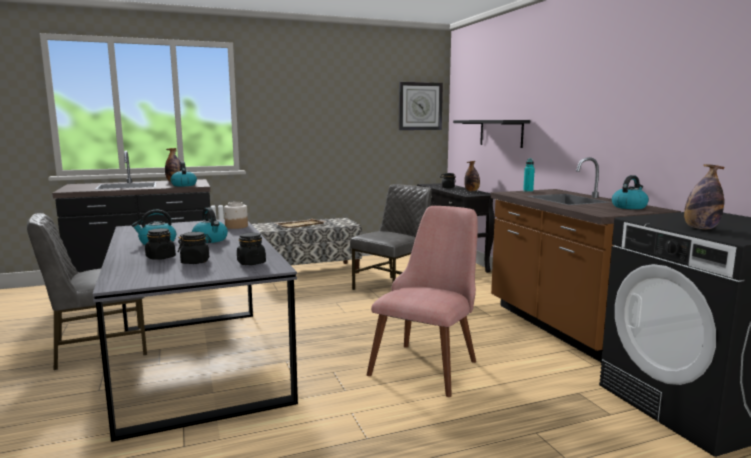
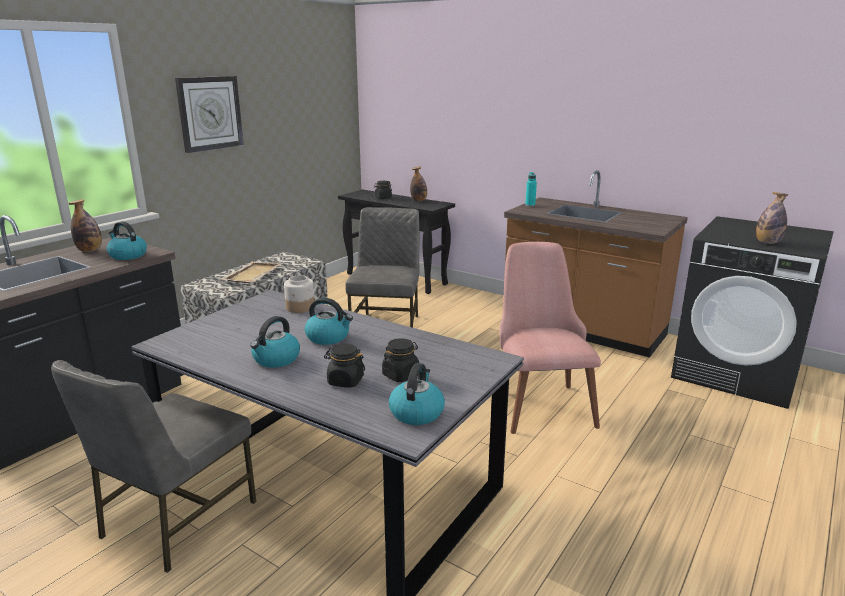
camera: 35 degrees left, 10 degrees up
black jar [237,233,266,265] -> none
wall clock [399,82,443,130] -> wall clock moved to [175,76,244,153]
black shelf [453,120,530,148] -> none
kettle [612,175,649,209] -> kettle moved to [389,363,445,425]

